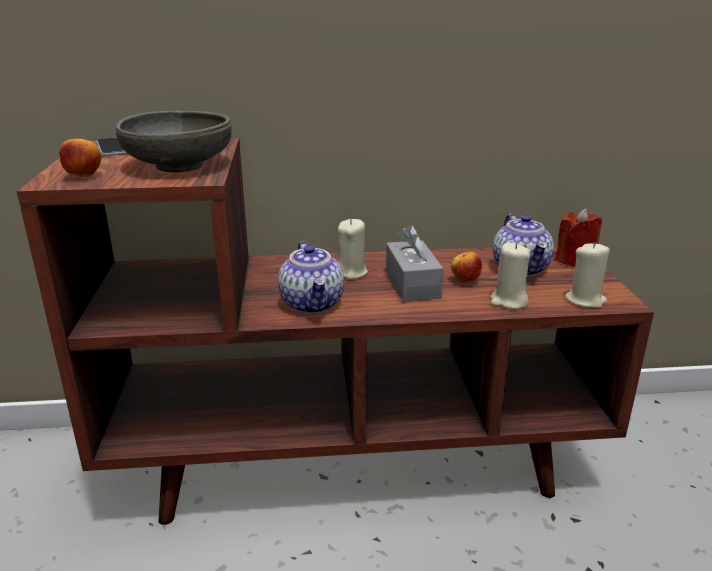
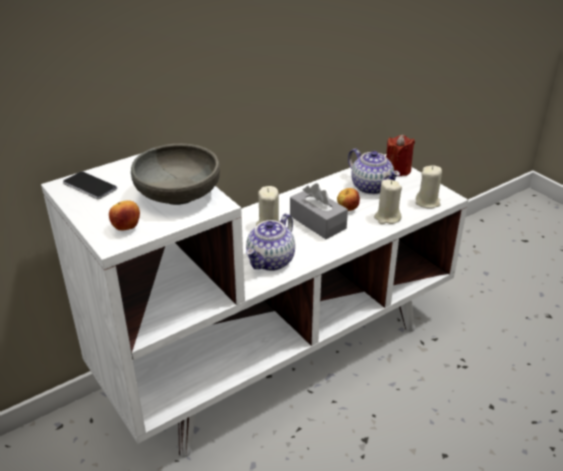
camera: 30 degrees left, 10 degrees up
brown tv stand [17,138,654,525] -> white tv stand [41,154,468,458]
teapot [278,241,344,314] -> teapot turned 75 degrees clockwise [246,214,295,271]

